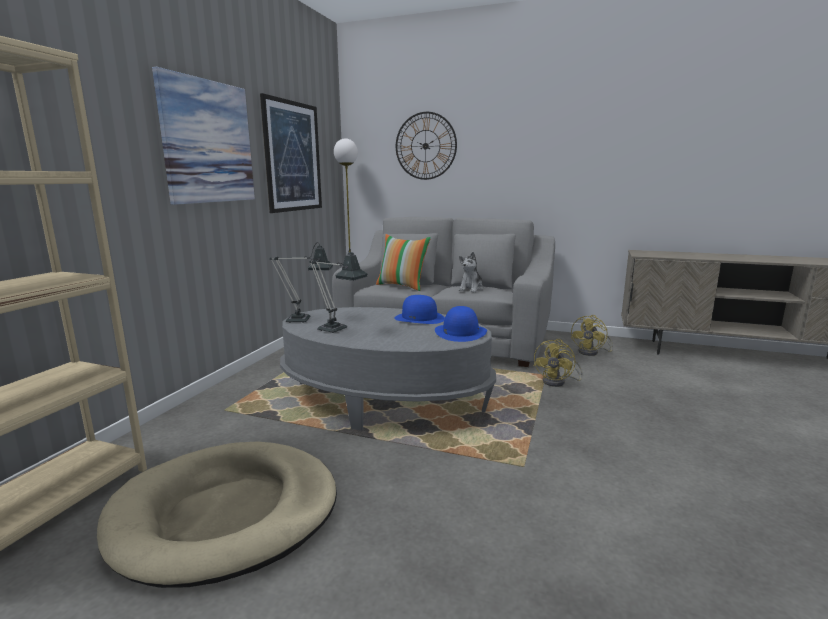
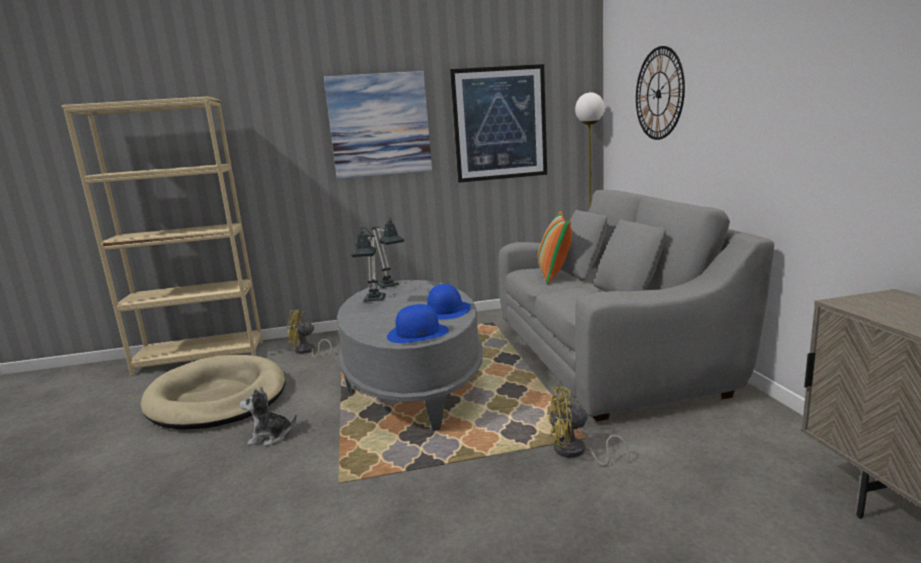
camera: 60 degrees right, 0 degrees up
plush toy [459,252,484,292] -> plush toy moved to [239,387,297,446]
yellow fan [571,315,613,356] -> yellow fan moved to [287,310,332,357]

